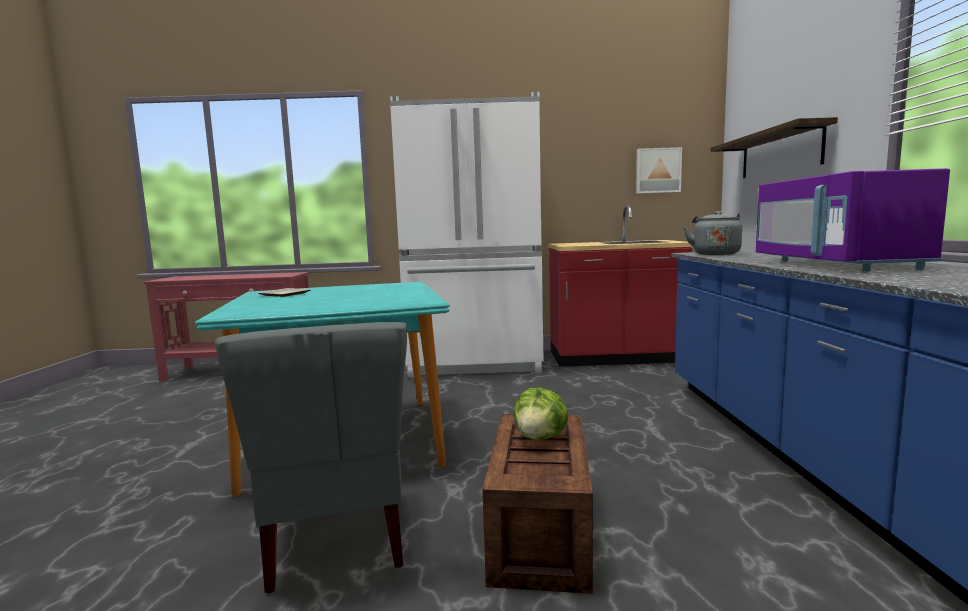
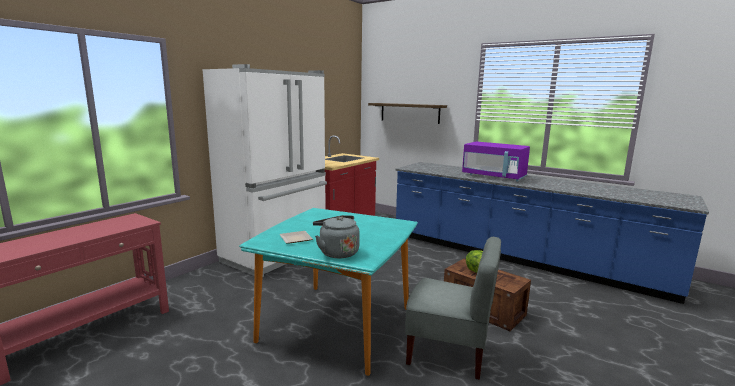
camera: 55 degrees left, 5 degrees up
picture [636,147,682,194] -> none
grey kettle [684,211,742,255] -> grey kettle moved to [313,215,360,258]

